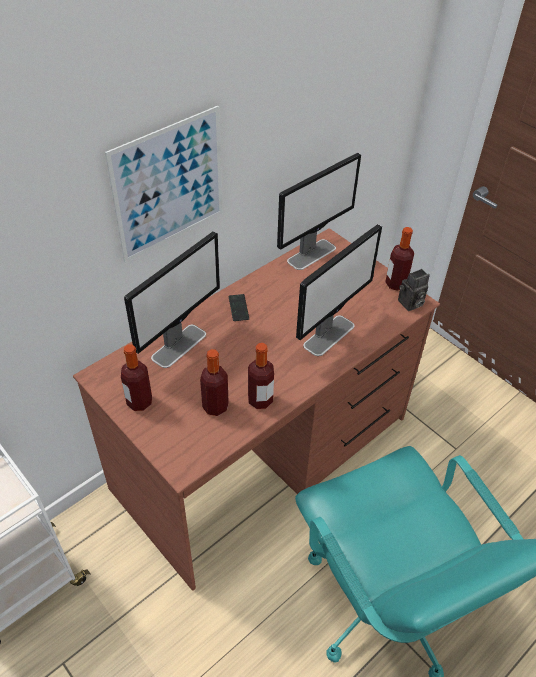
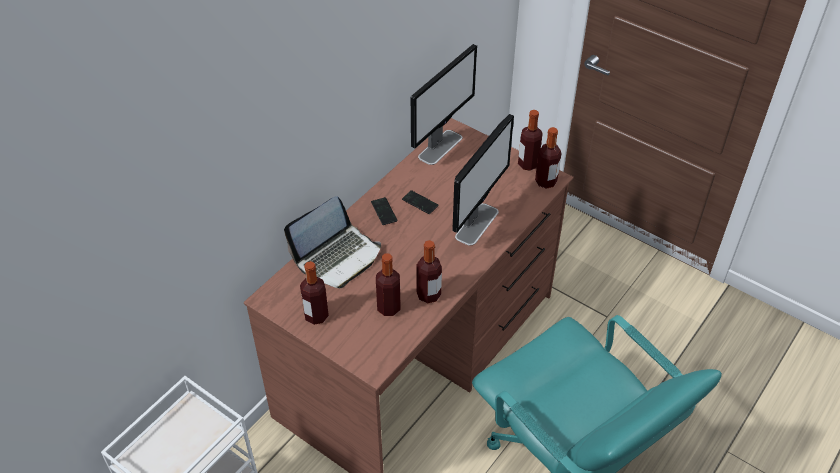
camera: 10 degrees left, 0 degrees up
picture [105,106,223,262] -> none
monitor [124,231,220,368] -> laptop [284,196,381,288]
camera [398,269,430,311] -> bottle [535,127,561,189]
none -> phone [402,190,439,214]

